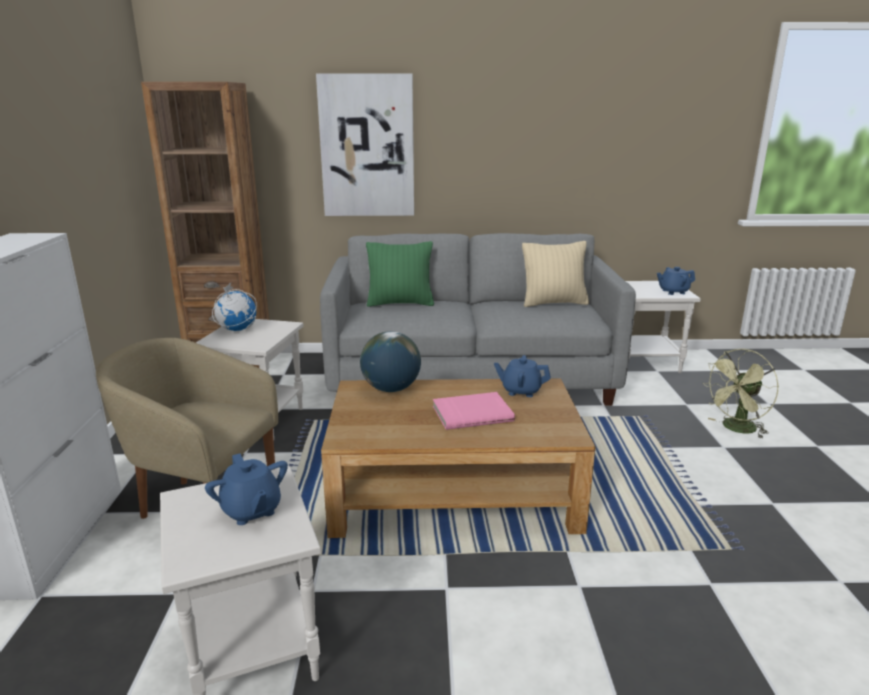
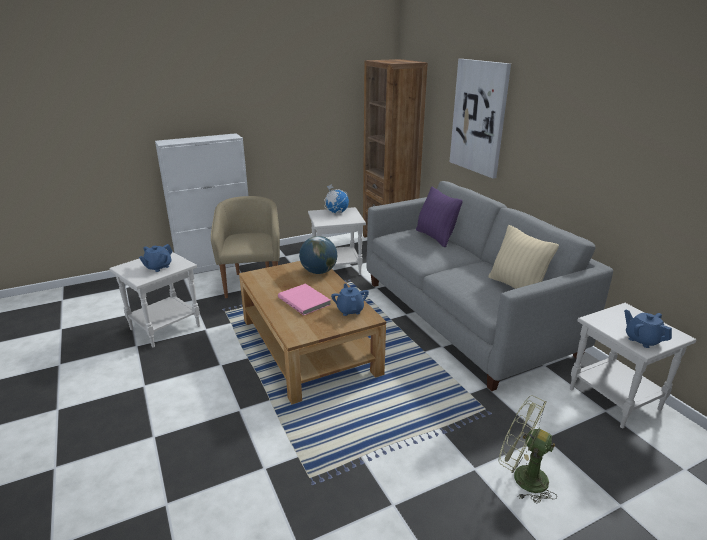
camera: 65 degrees right, 5 degrees up
green pillow [366,241,434,307] -> purple pillow [416,186,463,247]

